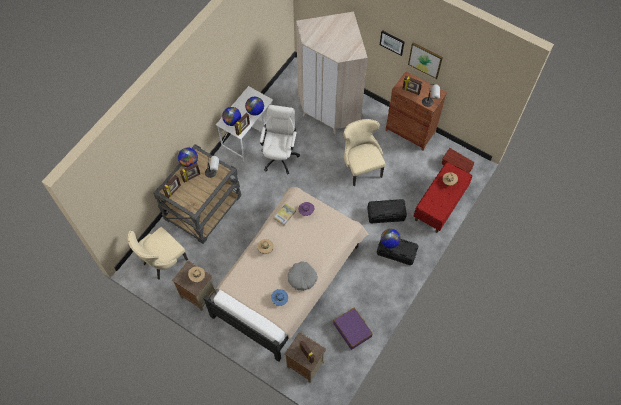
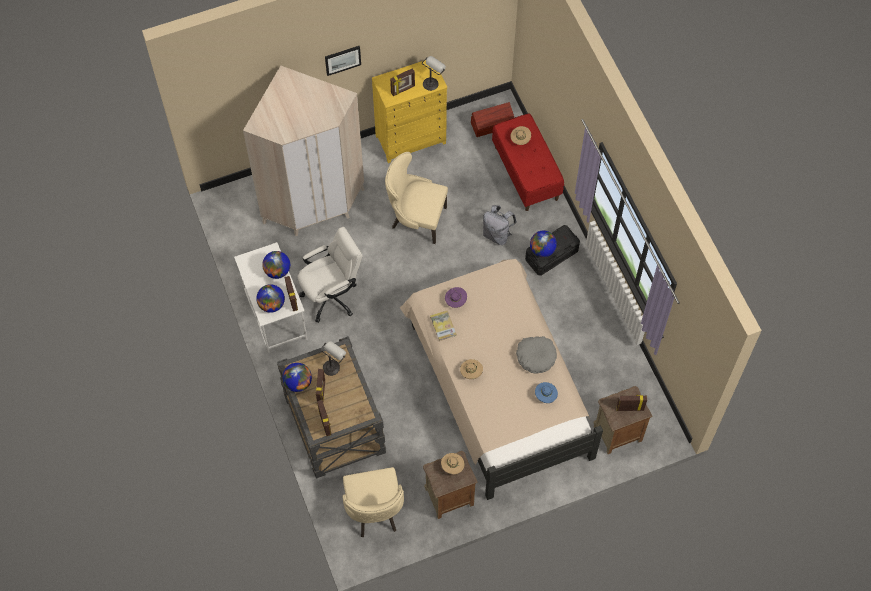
camera: 55 degrees left, 0 degrees up
white office chair [260,105,300,175] -> white office chair turned 105 degrees clockwise [298,227,363,323]
purple suitcase [333,308,373,350] -> none
black storage box [367,199,407,224] -> grey backpack [483,205,517,245]
brown dresser [386,71,447,151] -> yellow dresser [372,60,448,163]
picture [408,42,443,79] -> none

